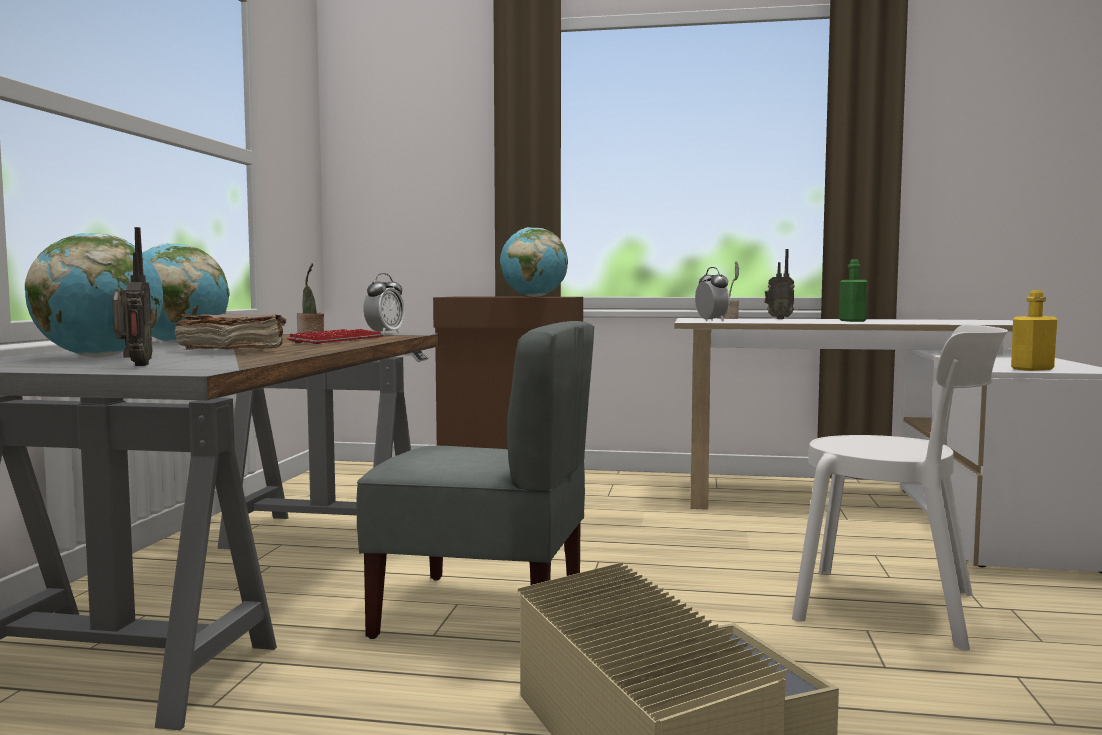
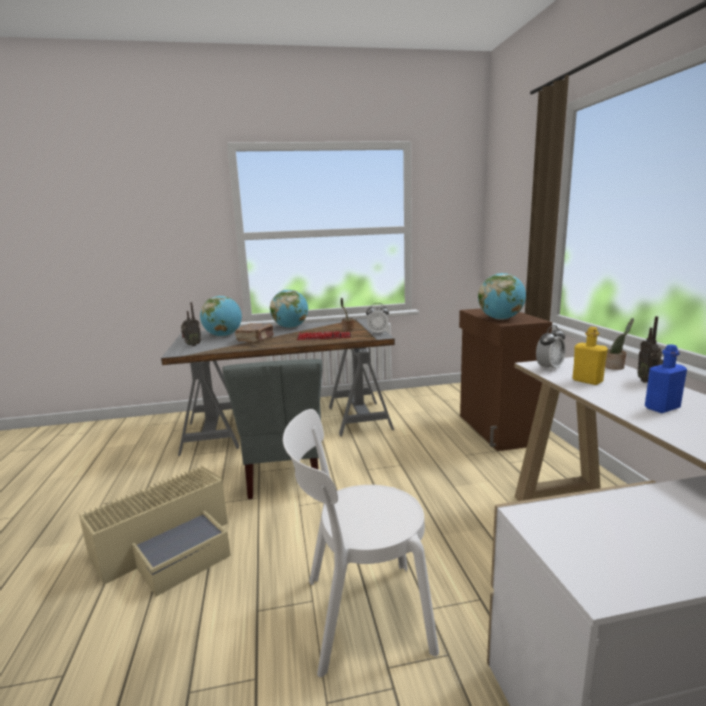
camera: 70 degrees right, 10 degrees up
white chair [792,324,1008,651] -> white chair turned 75 degrees clockwise [283,409,439,677]
green bottle [839,259,868,322] -> blue bottle [645,344,687,413]
yellow bottle [1011,290,1057,371] -> yellow bottle moved to [573,327,608,385]

